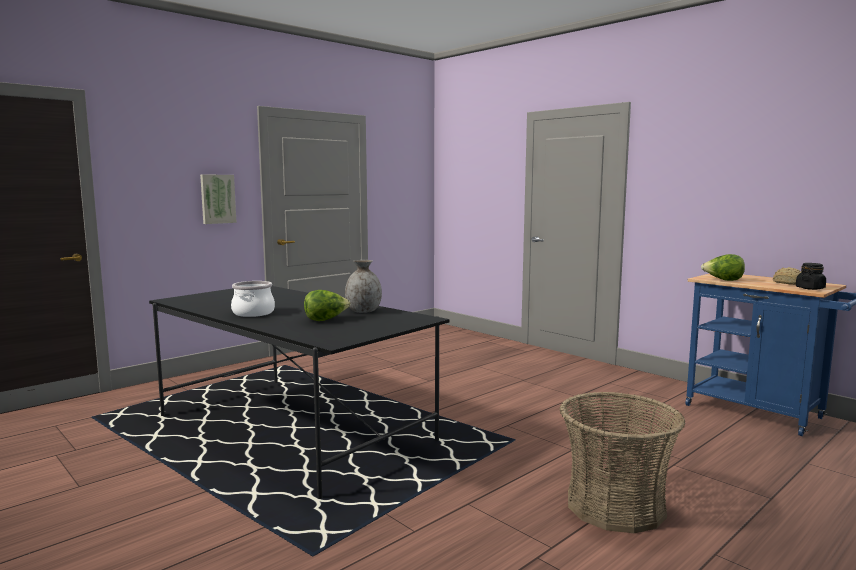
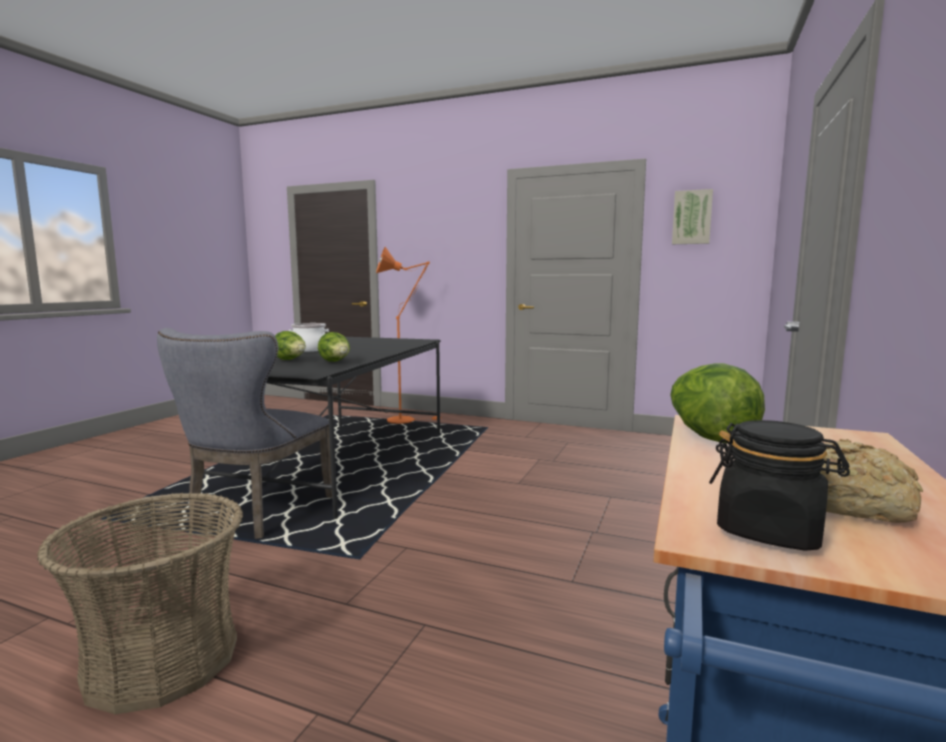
camera: 65 degrees right, 0 degrees up
picture [200,175,237,224] -> picture moved to [672,189,713,244]
grey vase [345,260,382,313] -> lettuce [318,332,350,362]
none -> grey chair [157,328,332,539]
none -> orange floor lamp [376,247,442,424]

